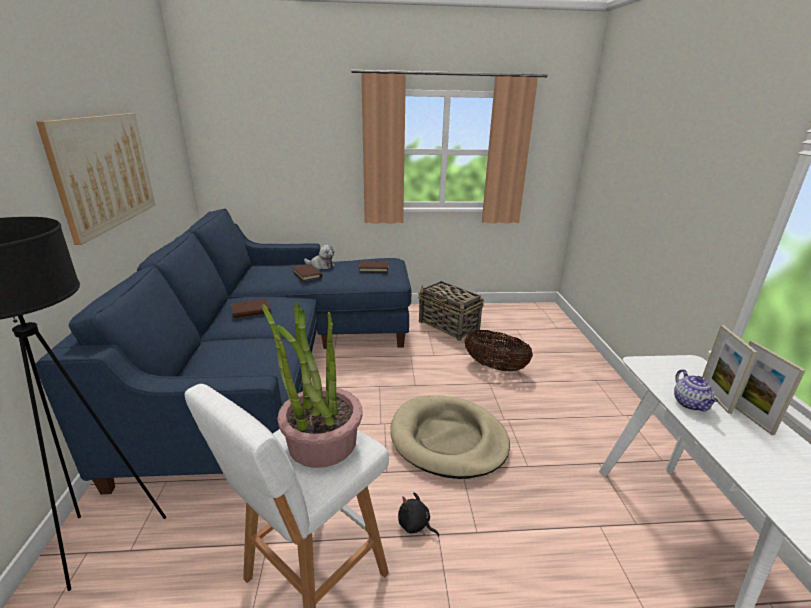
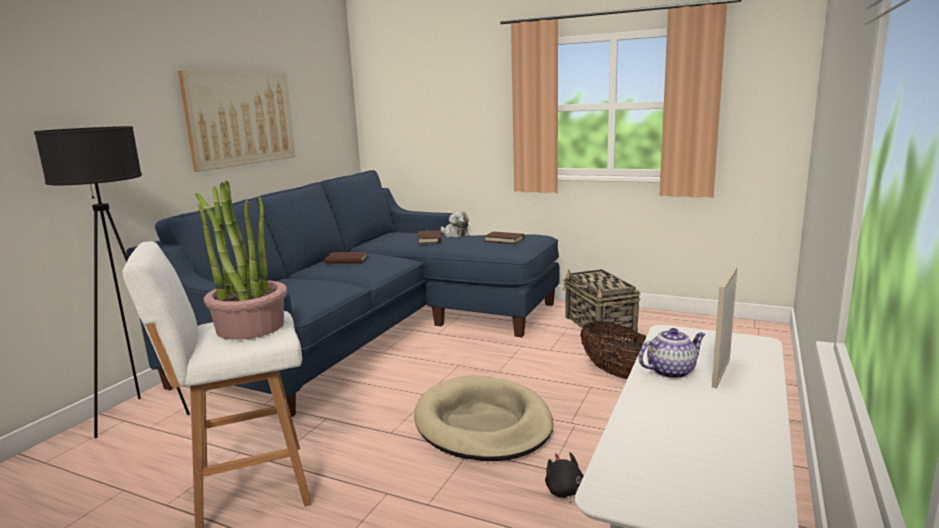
camera: 30 degrees right, 10 degrees down
black plush toy [398,492,439,537] -> black plush toy moved to [545,452,584,503]
teapot [674,369,718,411] -> teapot turned 135 degrees counterclockwise [638,328,706,379]
picture frame [734,340,806,435] -> none

